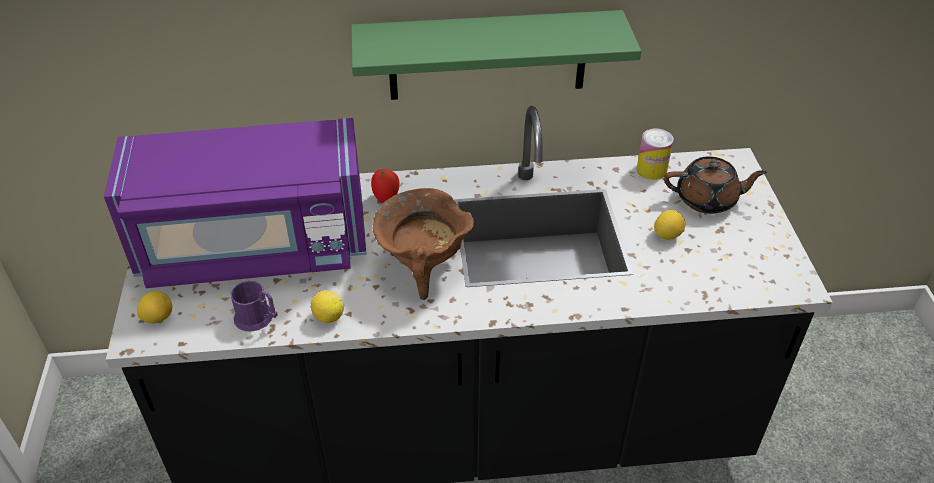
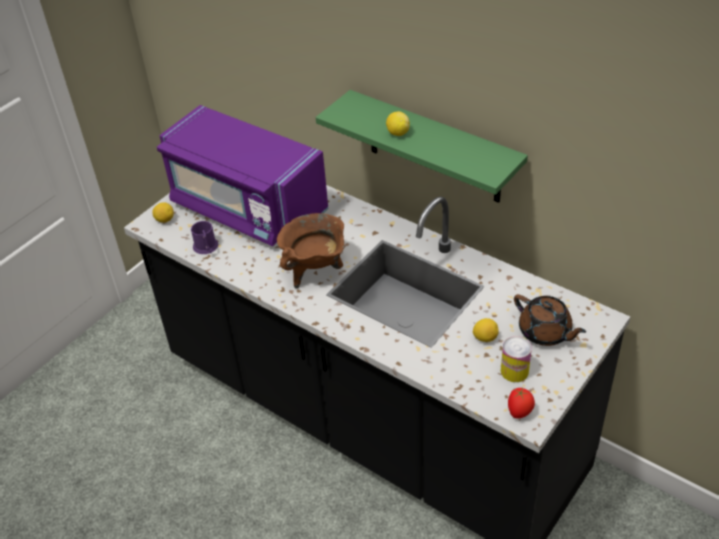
camera: 45 degrees right, 0 degrees up
lemon [311,290,344,323] -> lemon moved to [386,111,410,136]
tomato [371,168,400,203] -> tomato moved to [508,388,535,418]
can [637,128,674,180] -> can moved to [501,336,532,382]

